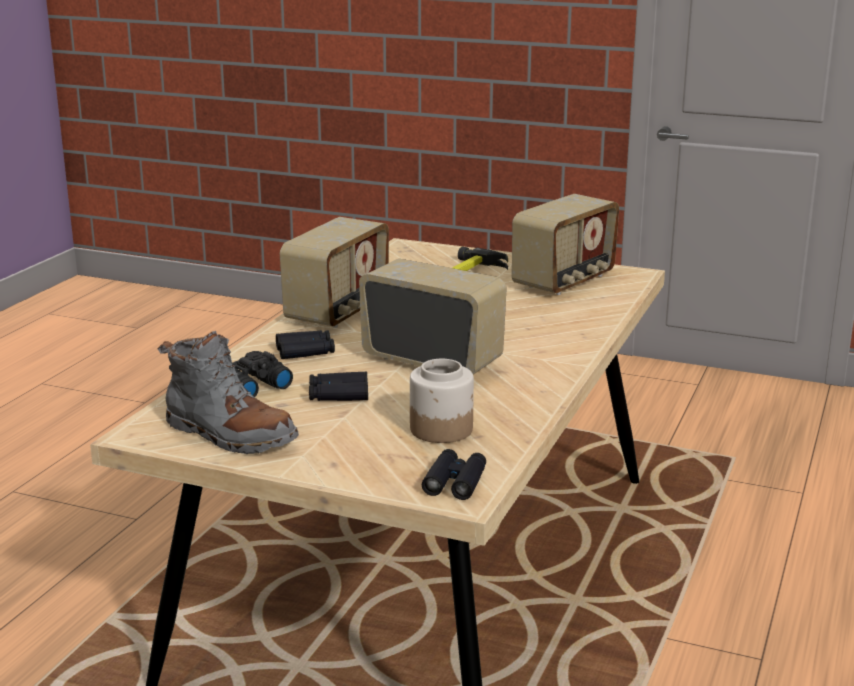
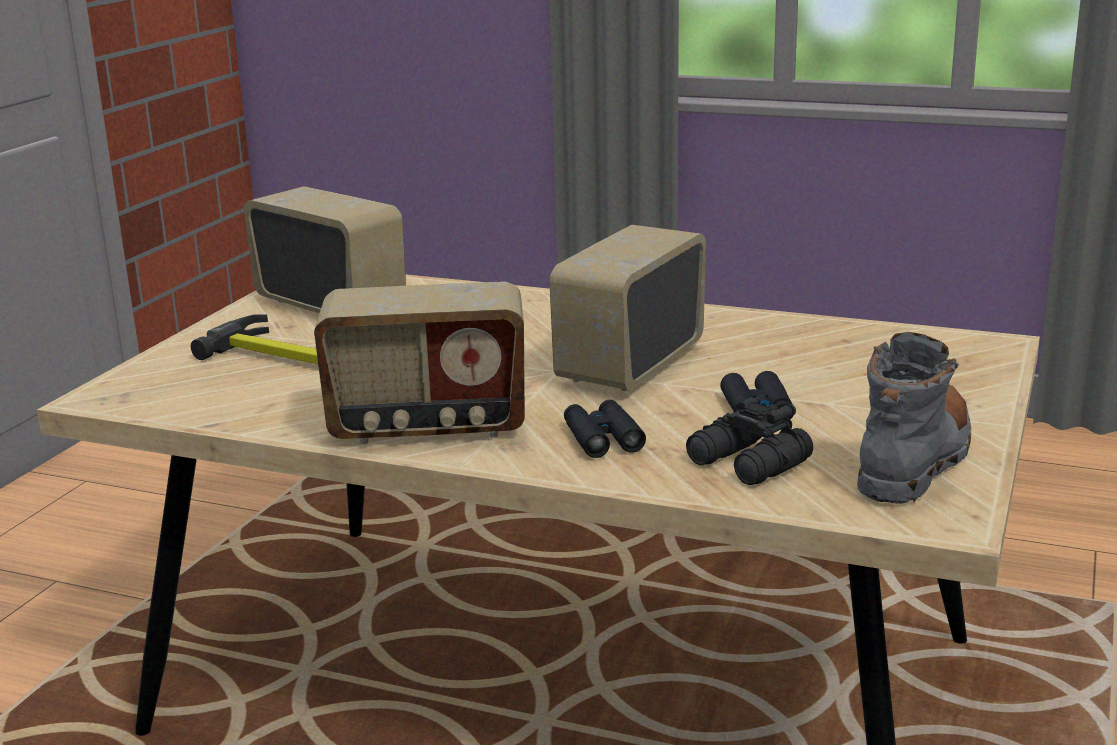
camera: 90 degrees left, 0 degrees up
radio [280,217,389,328] -> radio turned 150 degrees clockwise [314,282,525,444]
jar [410,359,474,443] -> none
black binoculars [422,449,486,500] -> none

